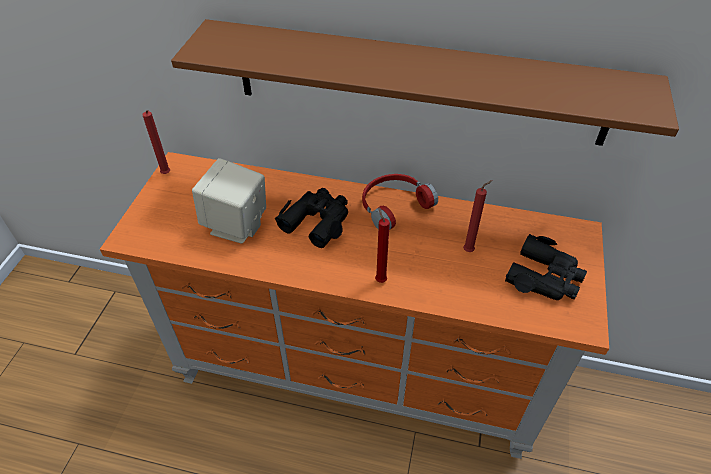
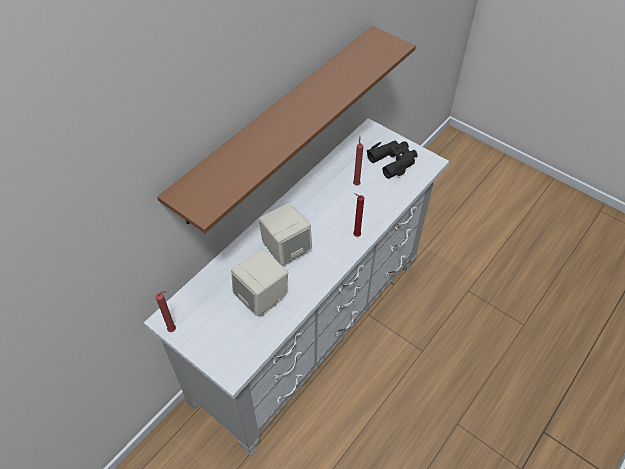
camera: 65 degrees left, 5 degrees up
orange dresser [100,152,609,459] -> white dresser [144,118,449,456]
black binoculars [275,188,348,248] -> beige speaker [259,203,312,265]
red headphones [362,174,438,230] -> none

